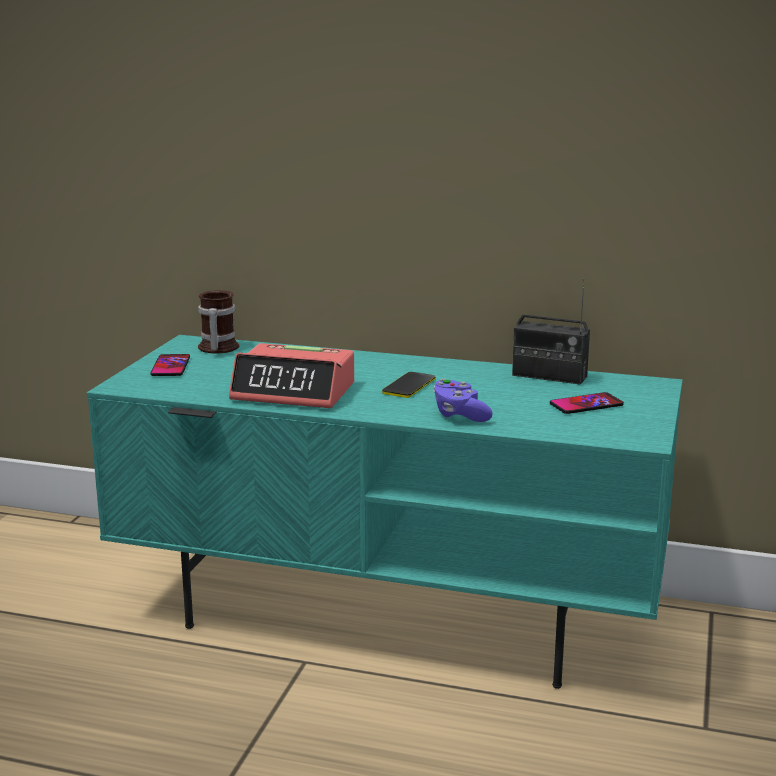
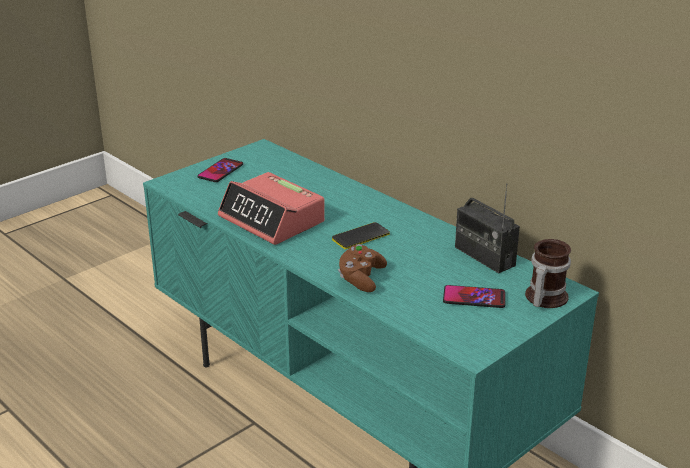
camera: 30 degrees right, 10 degrees up
mug [198,290,239,353] -> mug moved to [525,239,571,308]
purple game controller [433,379,493,422] -> brown game controller [338,244,387,292]

